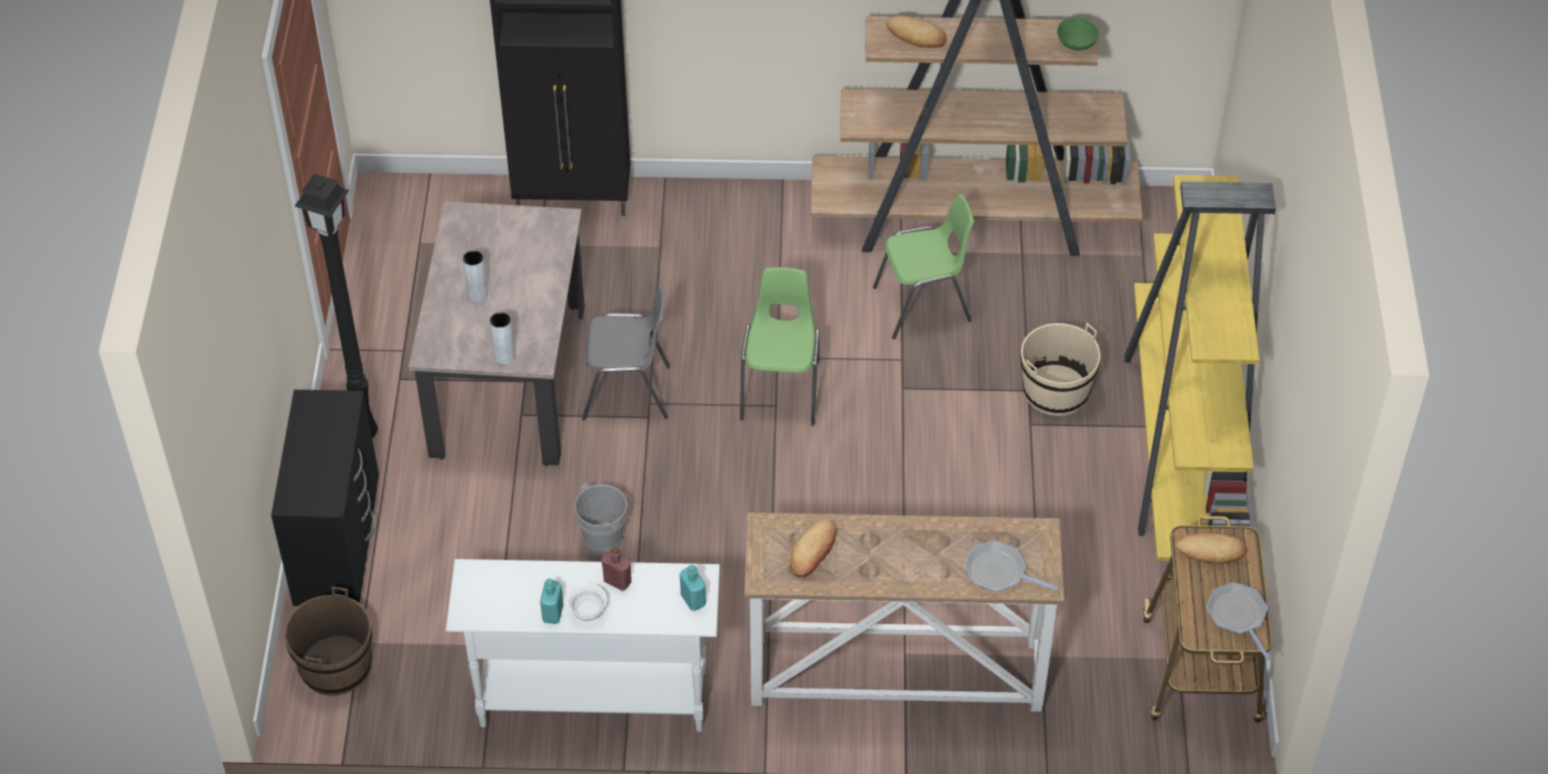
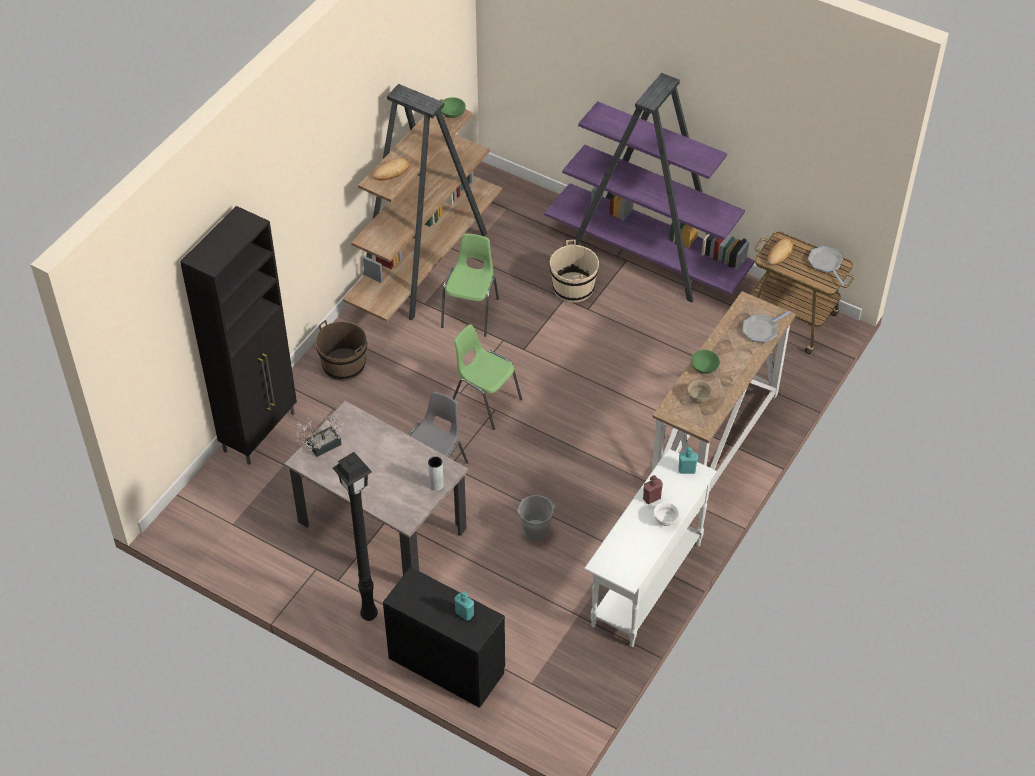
camera: 60 degrees left, 0 degrees up
brown bucket [284,587,373,696] -> brown bucket moved to [315,320,367,381]
grey vase [463,250,488,302] -> none
turquoise bottle [540,578,563,624] -> turquoise bottle moved to [455,591,474,621]
bread [790,519,836,577] -> beige bowl [688,380,712,403]
yellow bookcase [1124,175,1276,562] -> purple bookcase [544,73,755,302]
frying pan [1207,582,1270,660] -> frying pan turned 60 degrees clockwise [808,246,844,285]
none -> potted plant [296,415,344,457]
none -> green bowl [691,350,720,374]

